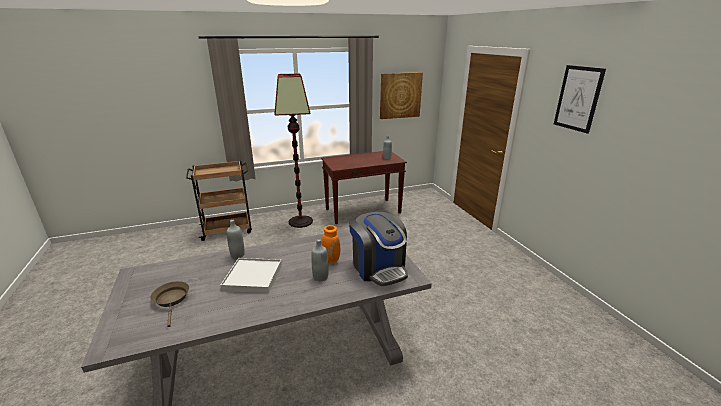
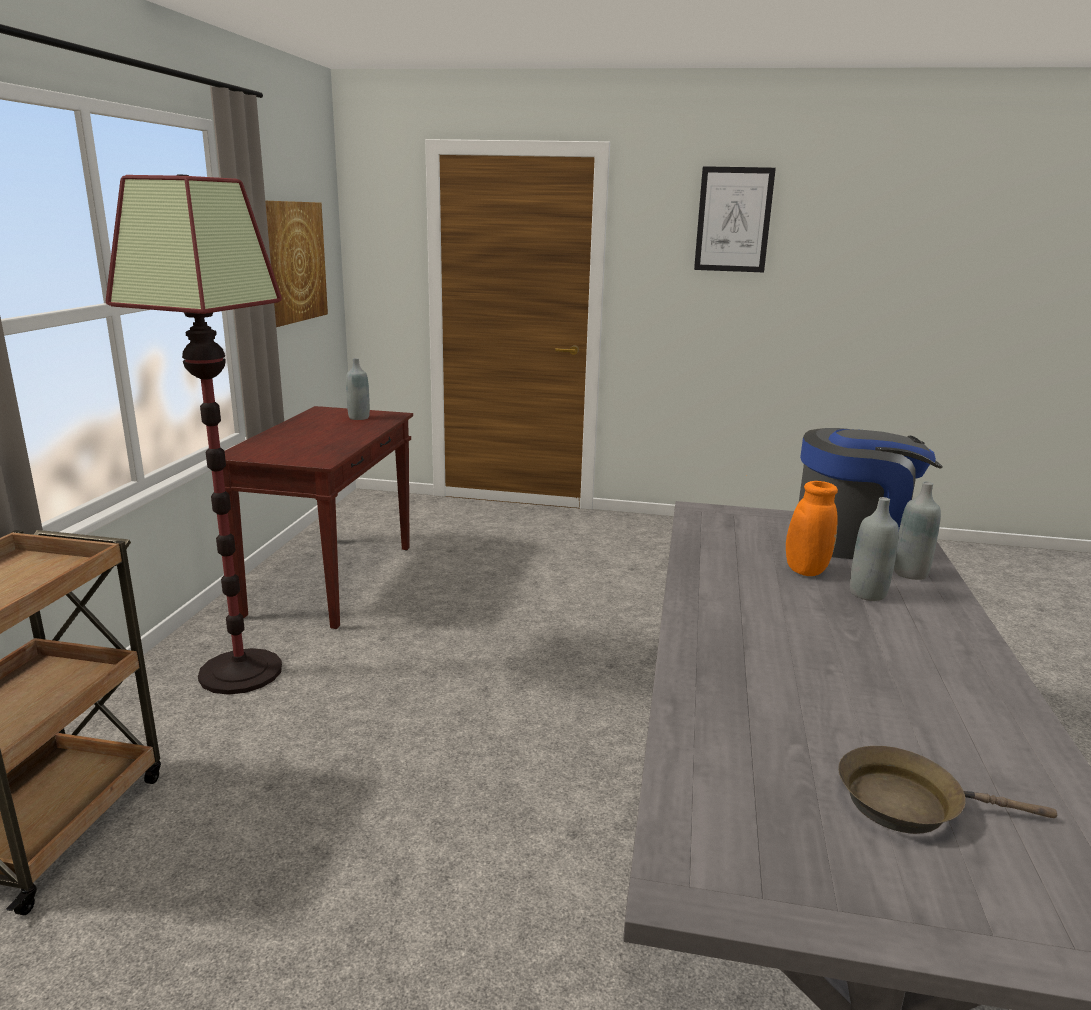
camera: 60 degrees left, 5 degrees down
white tray [220,258,282,293] -> none
grey bottle [227,220,245,259] -> grey bottle moved to [894,482,941,580]

